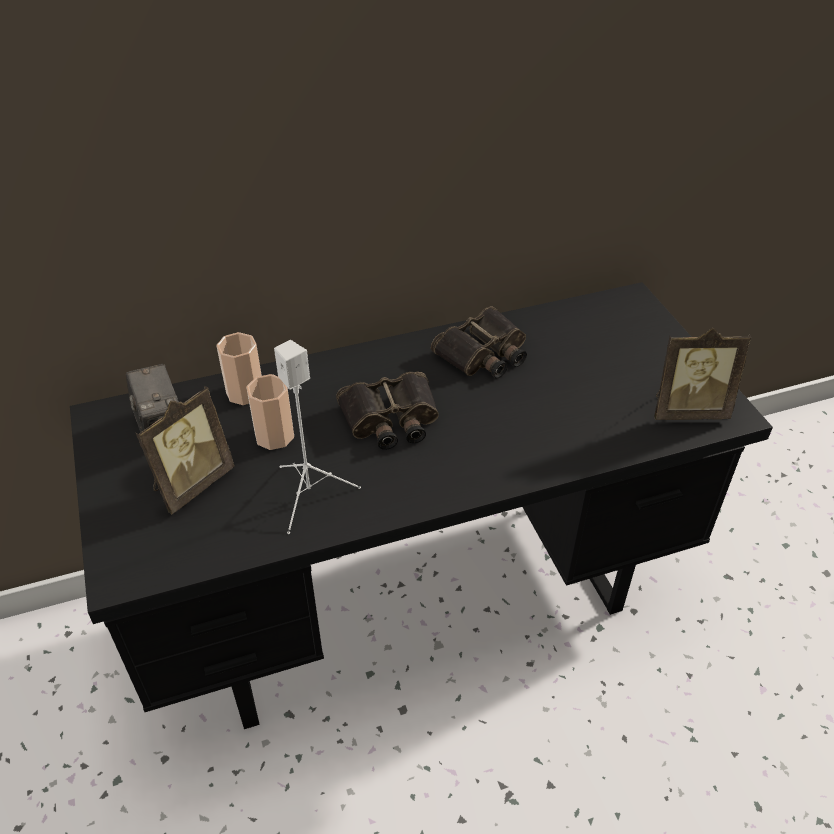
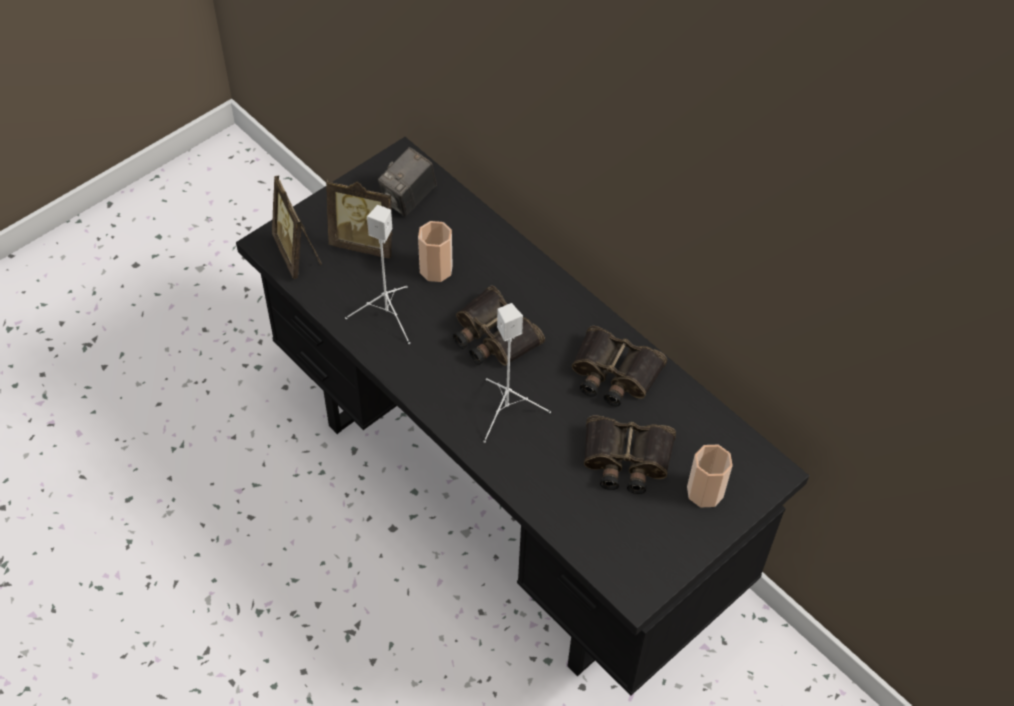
camera: 65 degrees right, 10 degrees up
cup [216,332,262,405] -> cup moved to [687,445,733,507]
picture frame [654,328,751,420] -> picture frame moved to [272,175,322,279]
none -> white speaker [483,303,551,443]
none -> binoculars [584,415,676,494]

